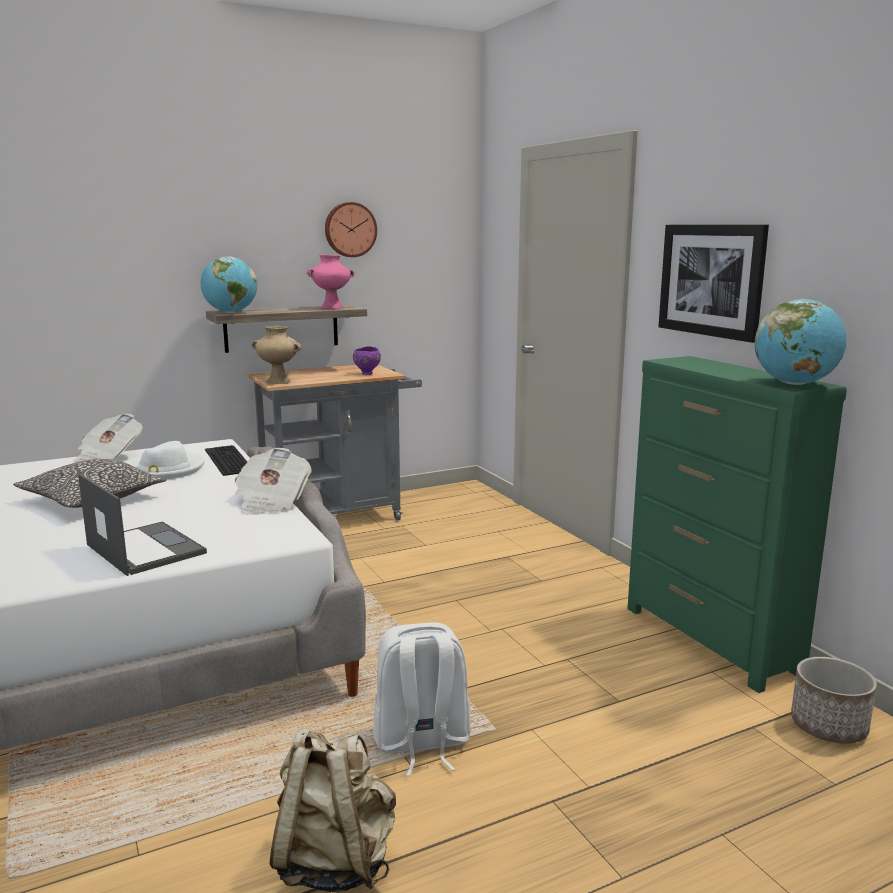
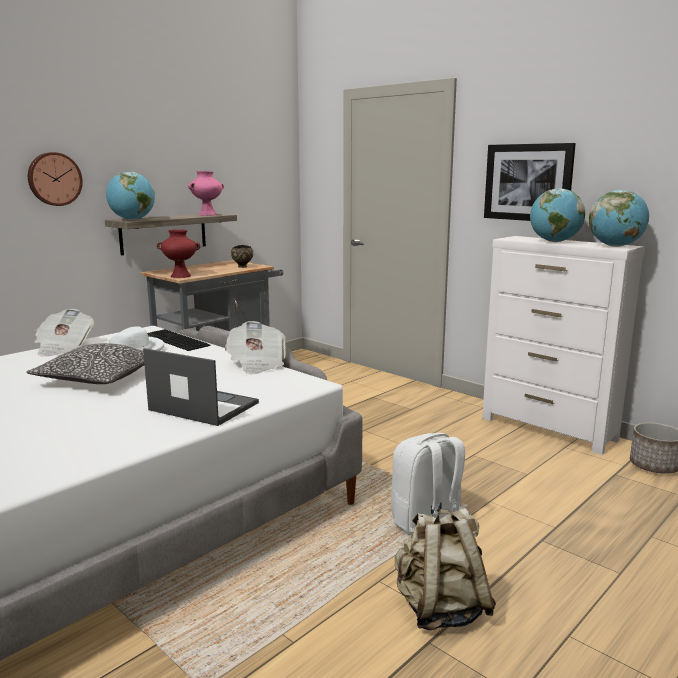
camera: 20 degrees left, 0 degrees up
beige vase [251,326,302,384] -> red vase [157,230,200,278]
wall clock [325,202,377,257] -> wall clock moved to [28,152,83,206]
purple bowl [353,347,381,375] -> brown bowl [231,245,253,268]
green dresser [627,356,847,693] -> white dresser [482,236,645,455]
none -> globe [530,189,585,242]

